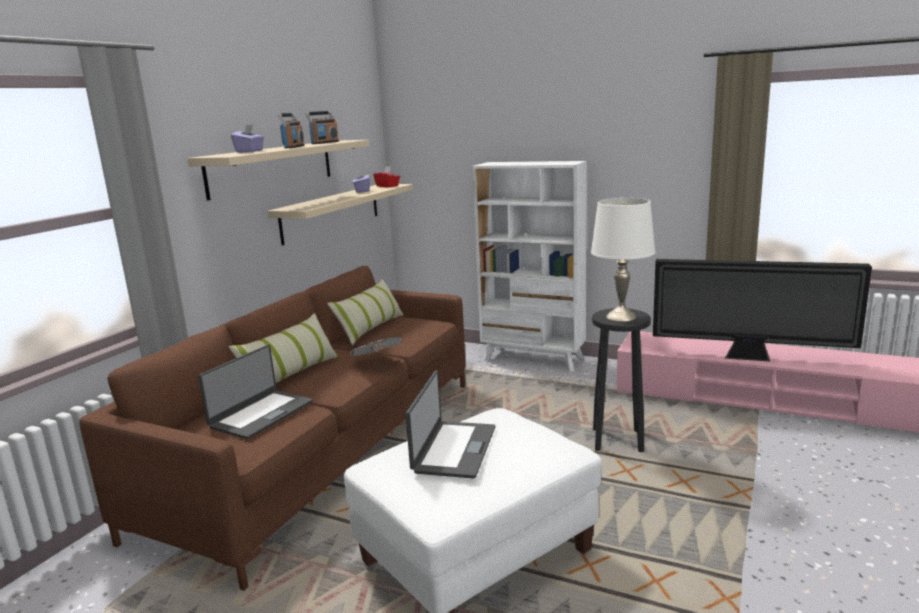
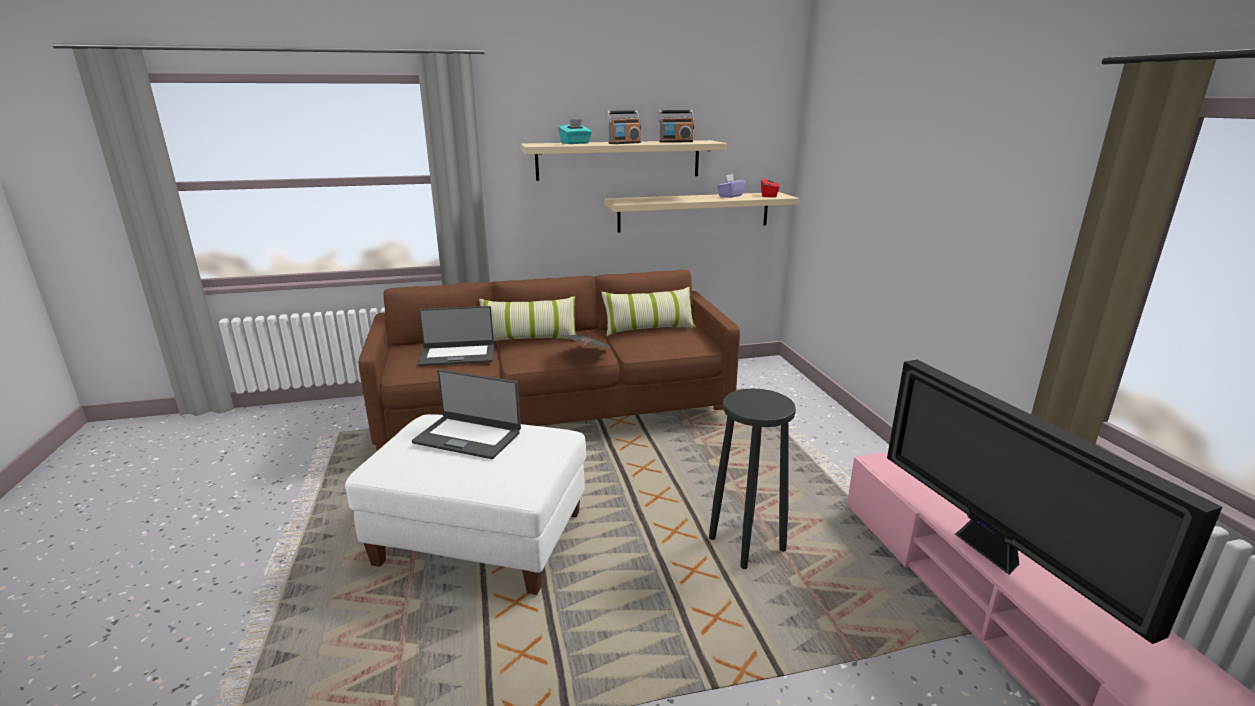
camera: 50 degrees right, 5 degrees up
purple tissue box [231,125,264,153] -> turquoise tissue box [558,119,592,144]
laptop [405,370,495,479] -> laptop turned 45 degrees clockwise [412,369,521,459]
white bookcase [472,161,587,372] -> none
white table lamp [591,198,656,321] -> none

